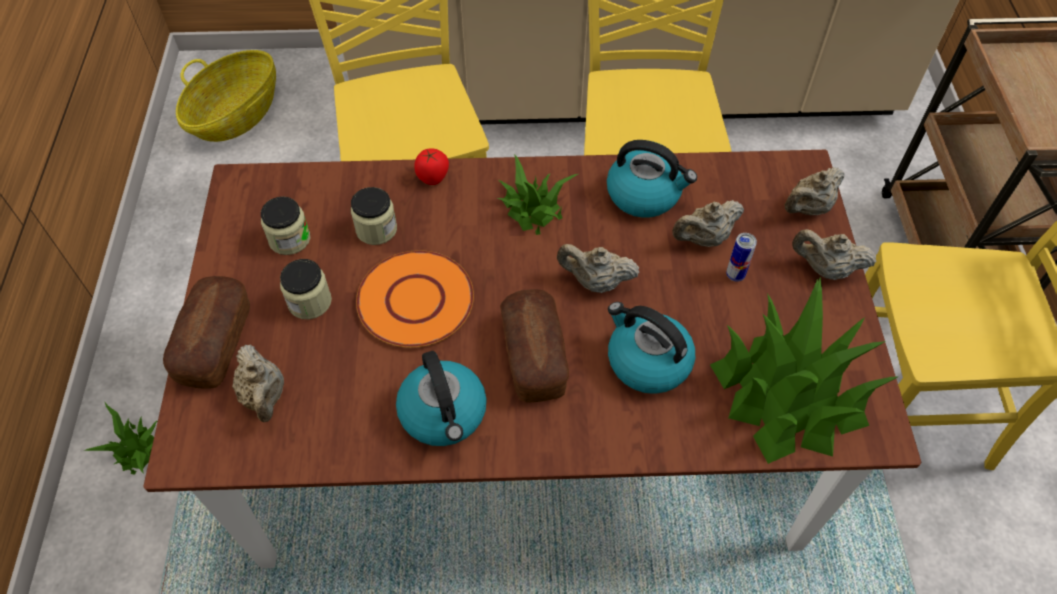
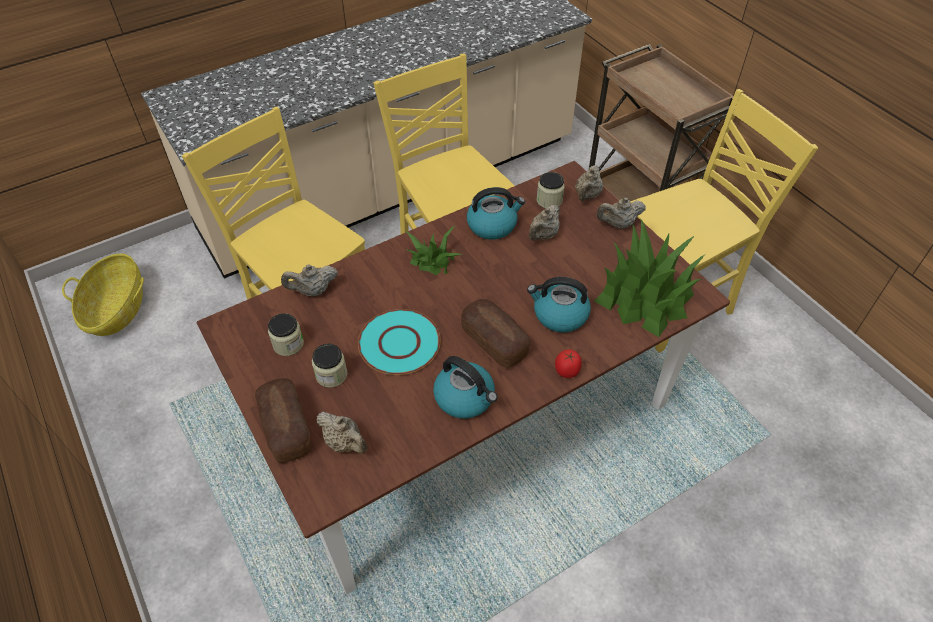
camera: 30 degrees left, 5 degrees down
potted plant [83,401,158,475] -> none
jar [351,187,397,245] -> jar moved to [537,172,565,208]
orange plate [356,250,474,348] -> turquoise plate [358,309,441,375]
tomato [414,149,449,185] -> tomato moved to [555,349,582,378]
beige teapot [557,244,640,293] -> beige teapot moved to [281,264,338,296]
can [726,233,757,282] -> none

